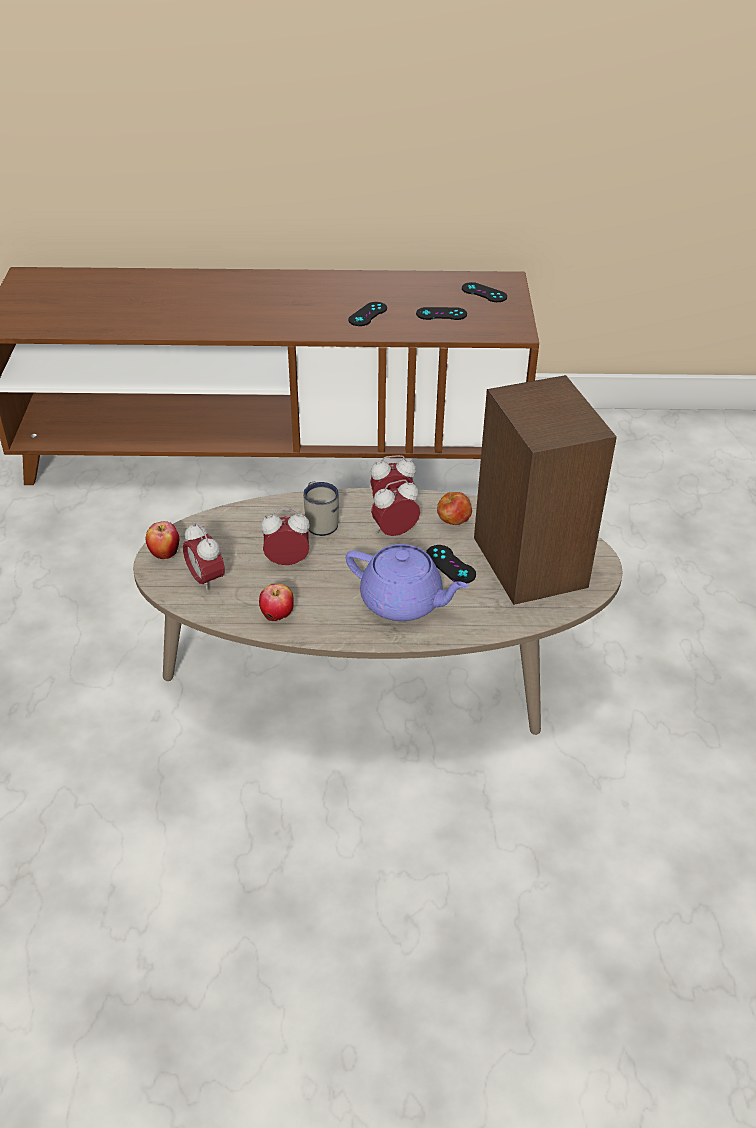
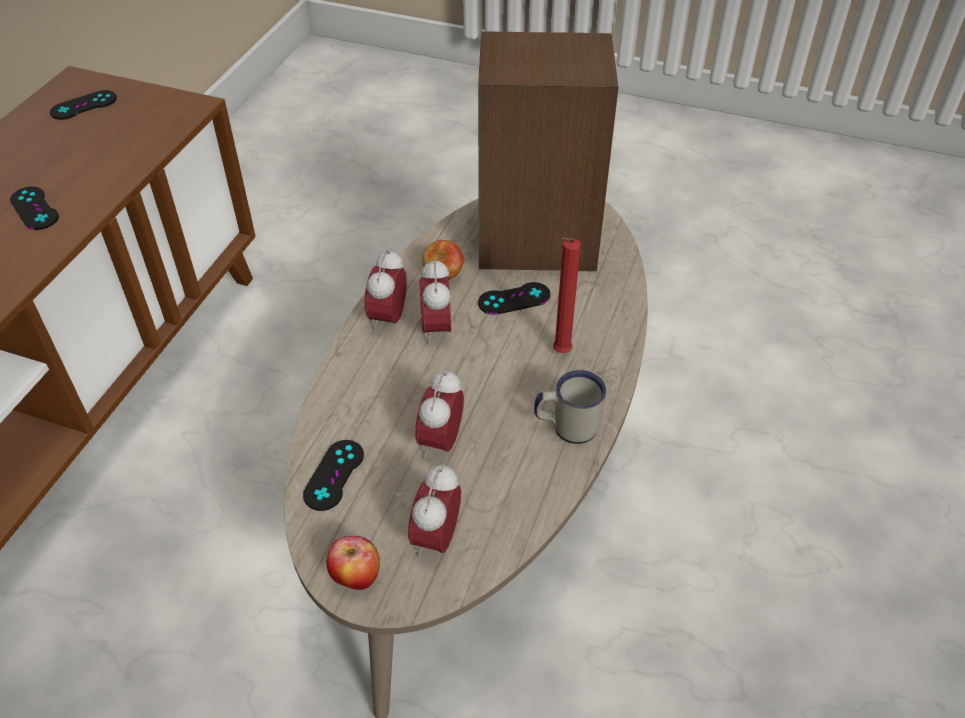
camera: 70 degrees left, 5 degrees up
alarm clock [183,522,225,593] -> alarm clock turned 120 degrees clockwise [408,464,461,557]
apple [259,583,294,621] -> none
white mug [303,482,339,536] -> white mug moved to [534,370,606,444]
purple teapot [346,544,469,621] -> red candle [553,237,581,353]
black game controller [416,307,467,320] -> black game controller moved to [303,440,364,511]

